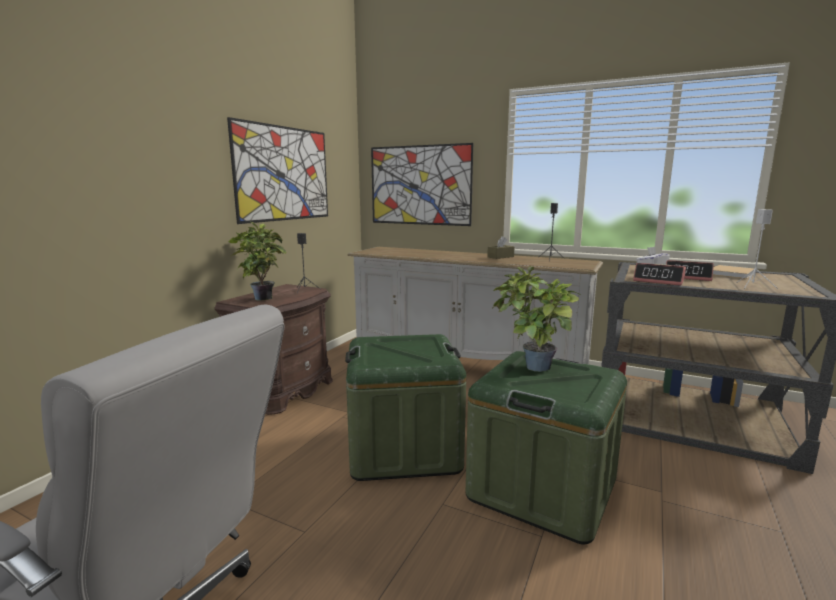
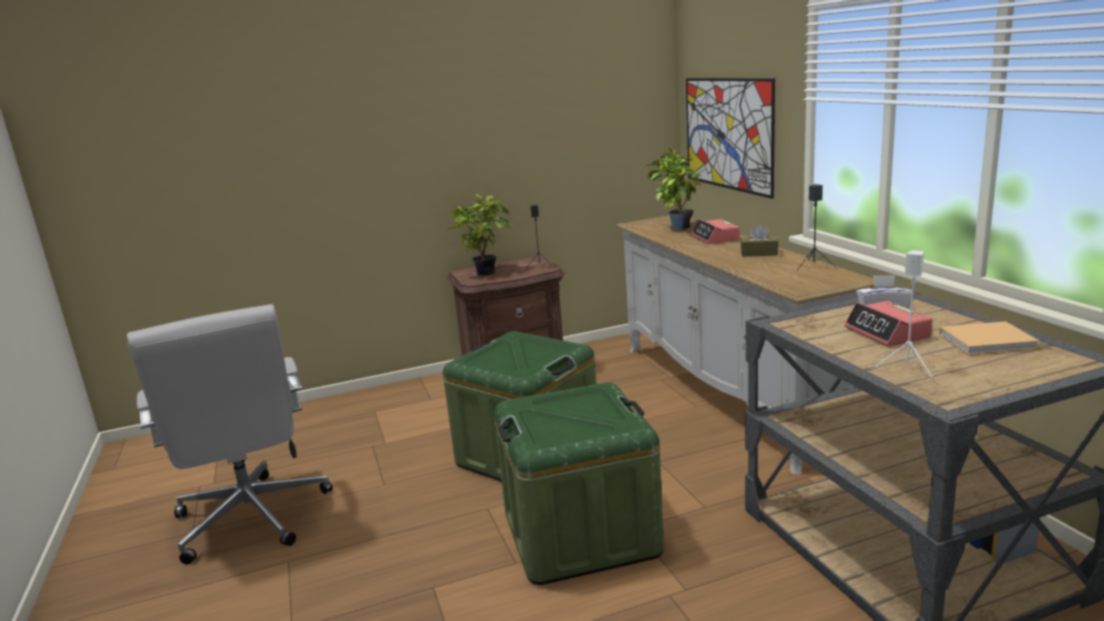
camera: 45 degrees right, 5 degrees up
picture [227,117,328,224] -> none
potted plant [492,266,579,372] -> potted plant moved to [643,148,701,230]
alarm clock [633,263,686,286] -> alarm clock moved to [691,219,739,244]

